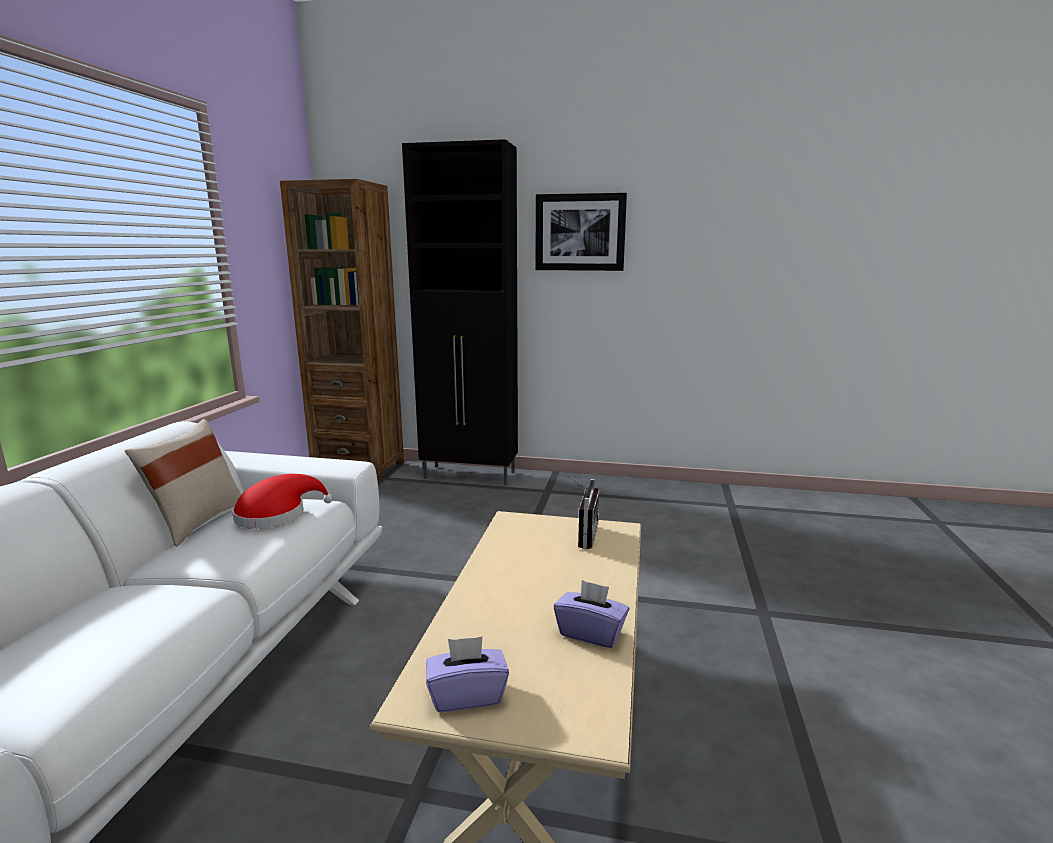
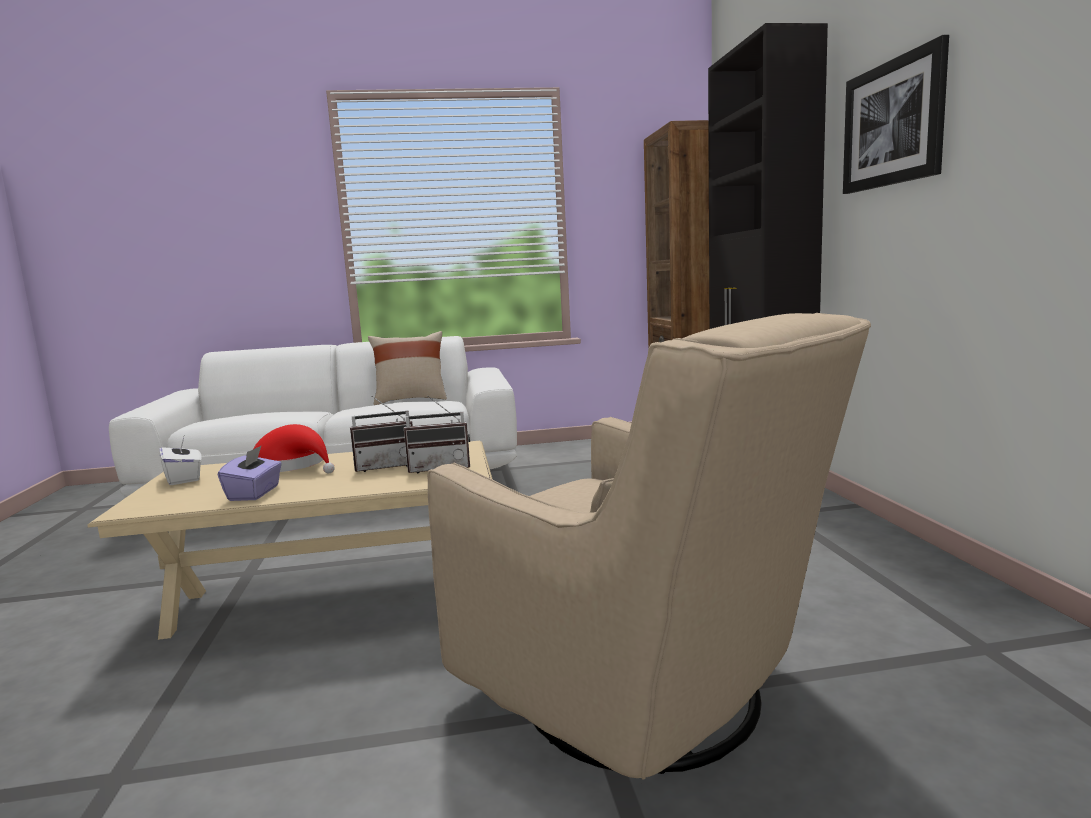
camera: 70 degrees right, 5 degrees down
red hat [232,474,333,529] -> red hat moved to [253,424,335,473]
purple tissue box [426,637,509,712] -> white tissue box [159,437,202,485]
none -> radio [350,396,413,472]
none -> beige armchair [427,313,871,780]

